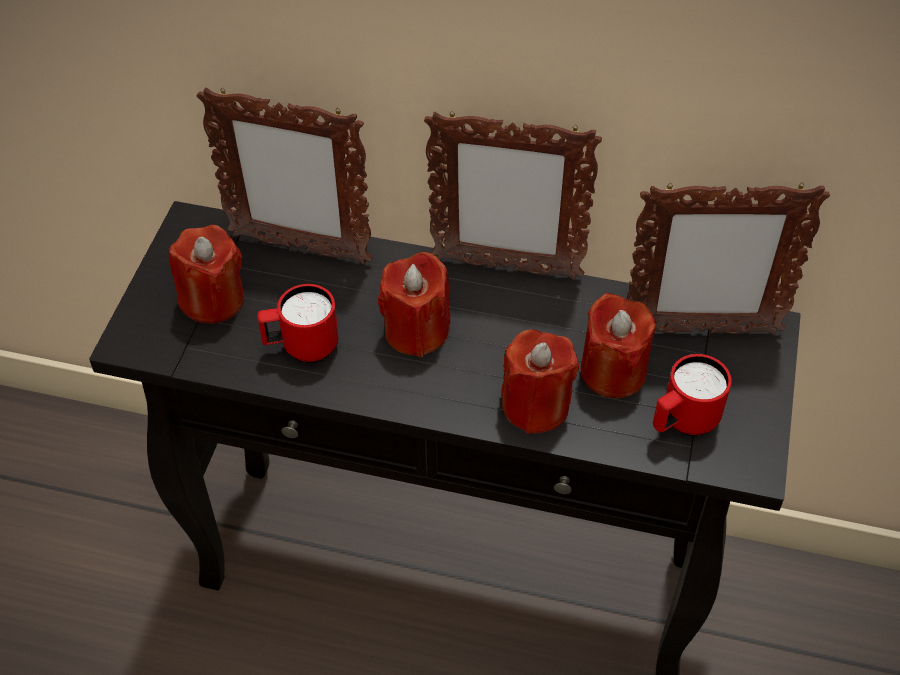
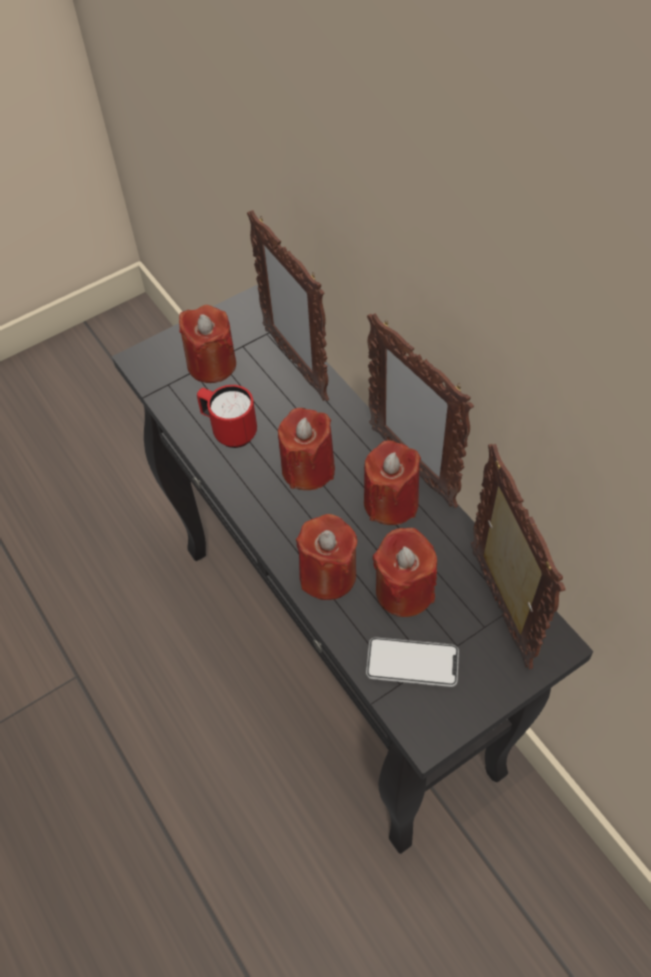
camera: 45 degrees right, 5 degrees up
picture frame [627,182,830,335] -> picture frame turned 150 degrees counterclockwise [471,444,566,670]
red mug [653,354,732,436] -> phone [366,637,459,687]
none -> red candle [364,440,421,525]

